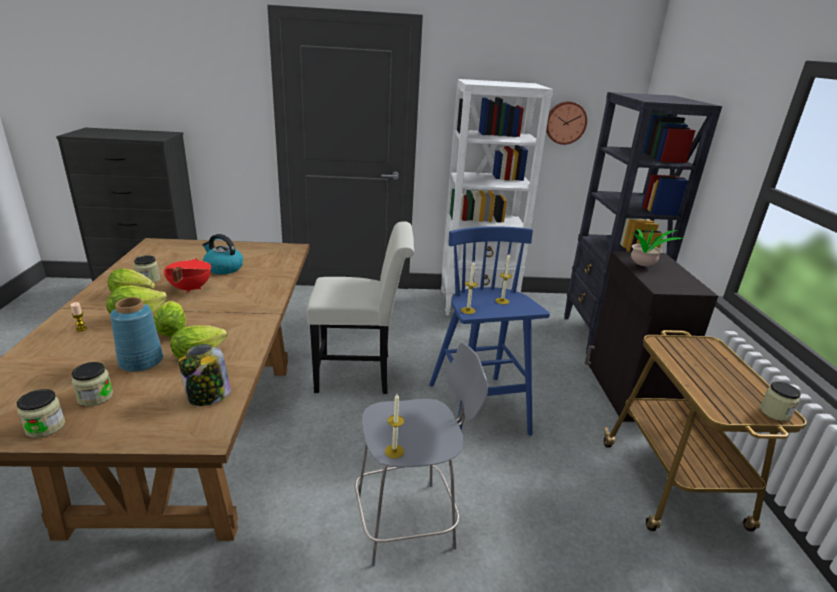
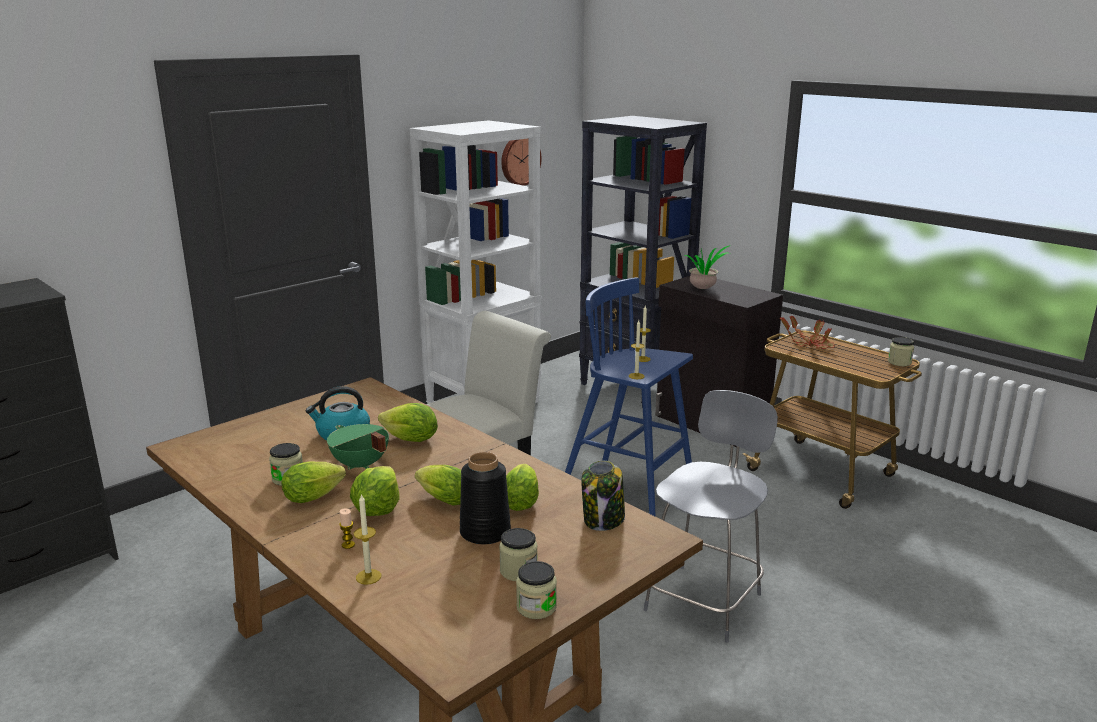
camera: 40 degrees left, 5 degrees down
blue vase [110,297,163,372] -> black vase [460,452,511,545]
red cooking pot [164,258,211,293] -> green cooking pot [327,424,389,470]
candle [385,394,404,459] -> candle moved to [354,494,381,585]
none -> lettuce [378,403,438,442]
none -> potted plant [780,316,835,349]

